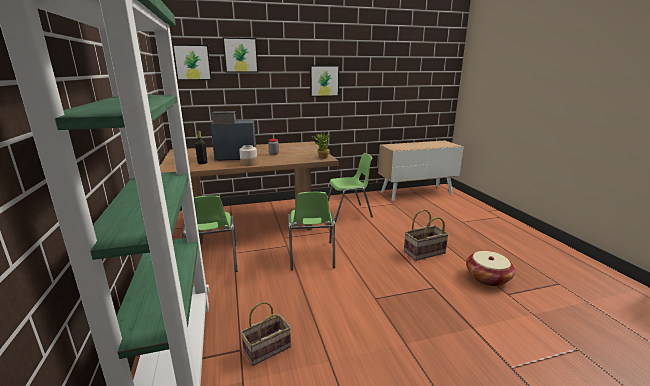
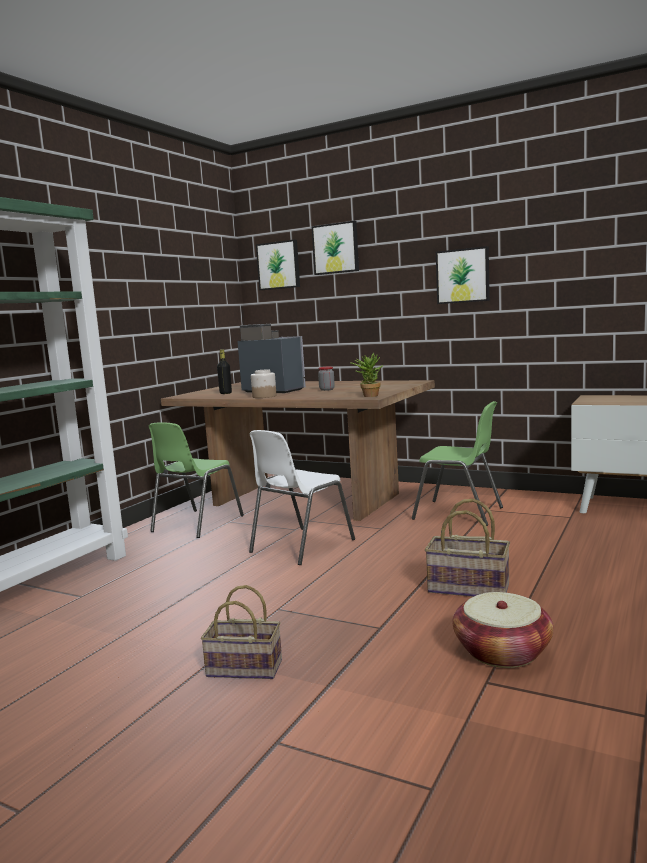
camera: 45 degrees right, 10 degrees down
basket [241,302,291,366] -> basket moved to [201,585,282,679]
green chair [288,192,335,270] -> white chair [249,430,355,565]

